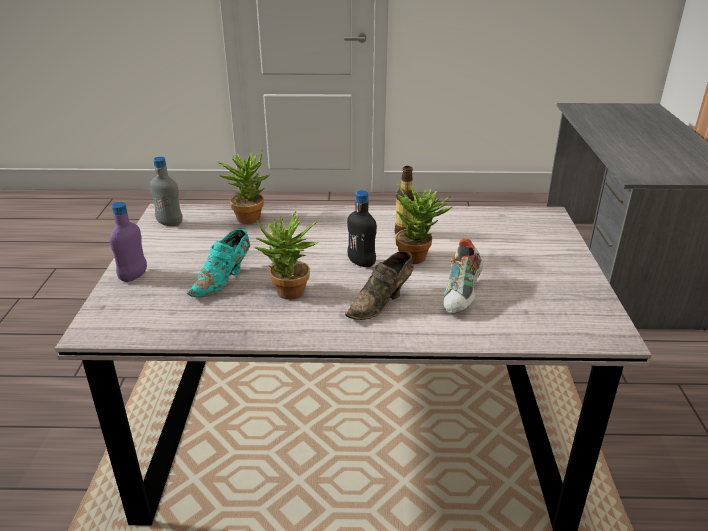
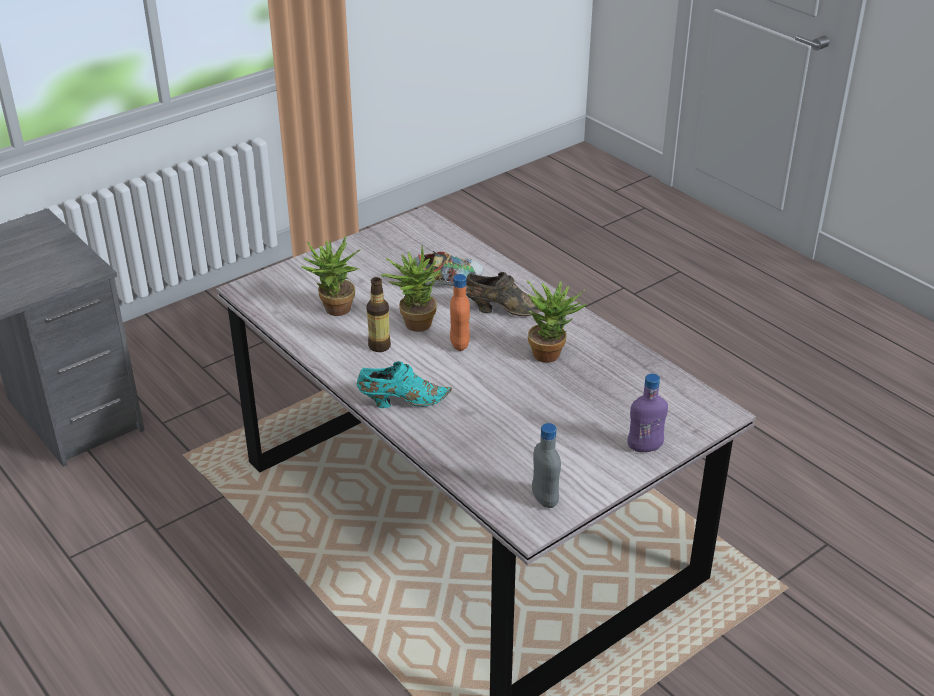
camera: 130 degrees left, 5 degrees up
turquoise shoe [187,229,250,297] -> turquoise shoe moved to [357,361,452,408]
potted plant [217,150,269,224] -> potted plant moved to [301,235,360,316]
black bottle [347,190,377,267] -> orange bottle [450,274,470,351]

